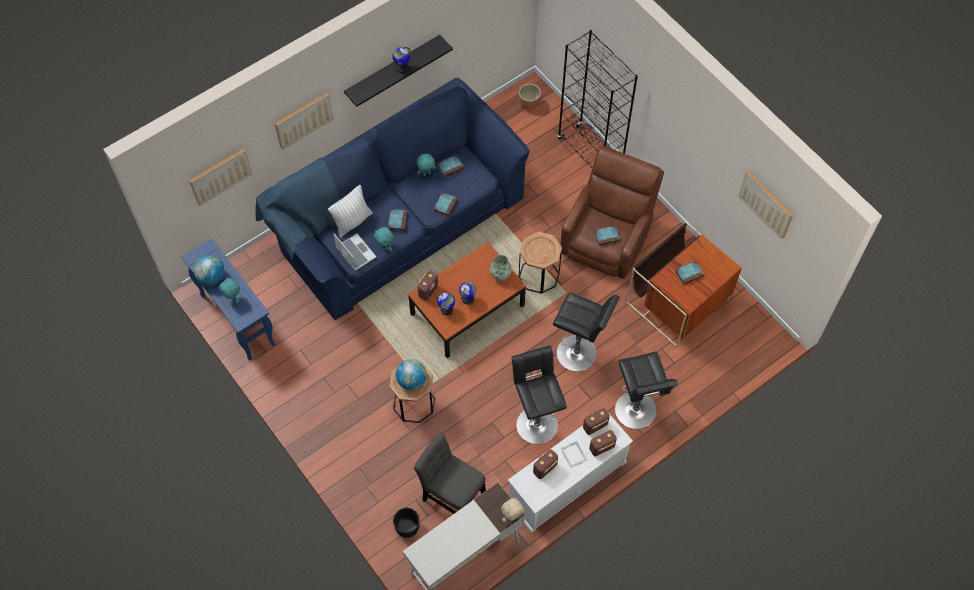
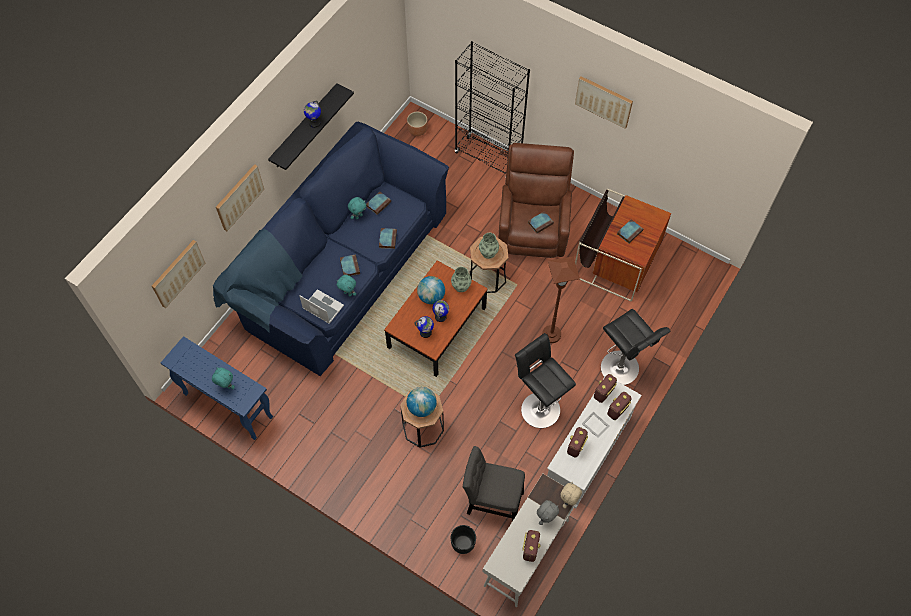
camera: 20 degrees left, 0 degrees up
globe [193,255,224,285] -> globe moved to [417,276,445,304]
white pillow [328,185,373,237] -> none
radio [417,271,438,301] -> radio moved to [523,530,540,562]
black stool [553,293,620,372] -> brown floor lamp [542,257,580,343]
picture [739,171,793,239] -> picture moved to [575,76,633,129]
none -> vase [479,233,499,259]
none -> grey plush toy [537,500,559,525]

